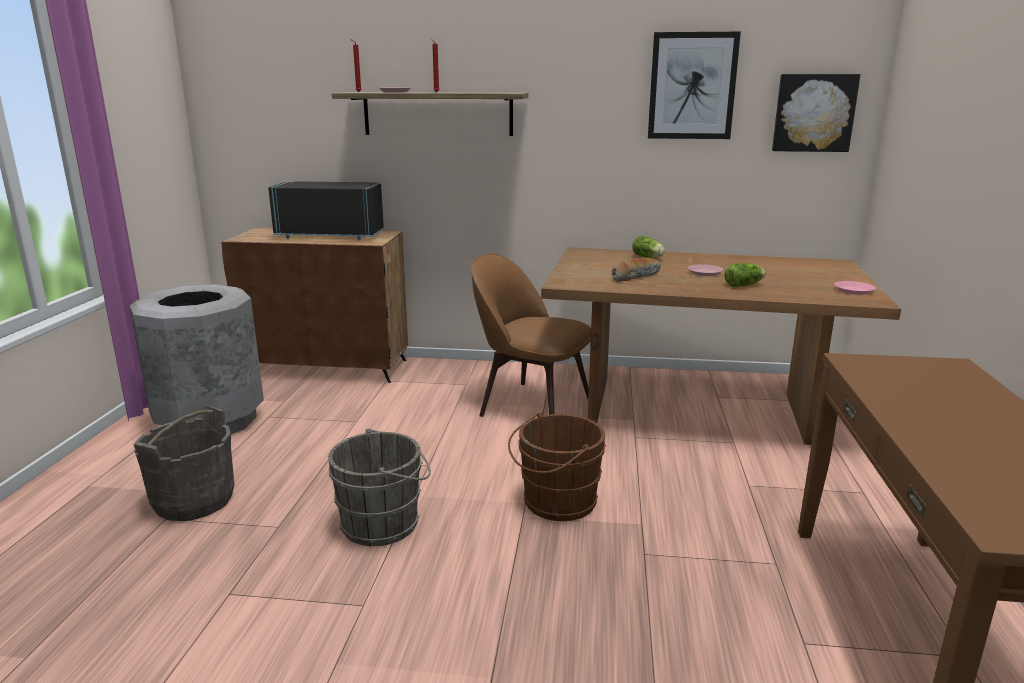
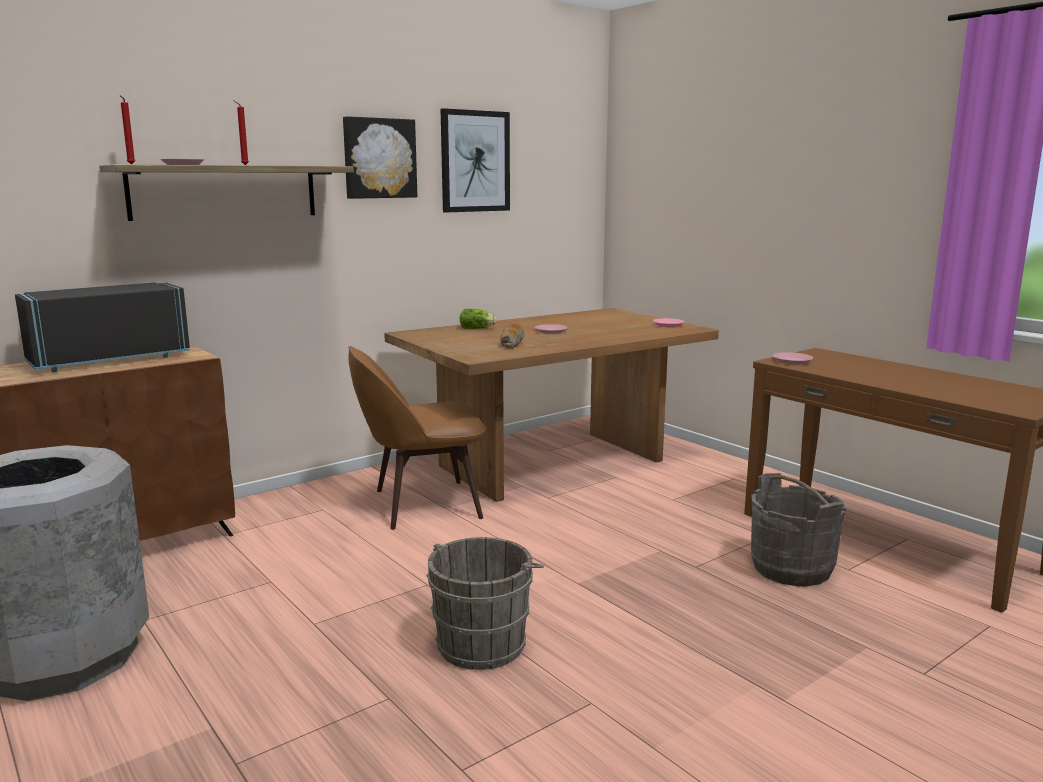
camera: 45 degrees left, 5 degrees down
grey bucket [133,406,234,521] -> grey bucket moved to [751,473,846,586]
brown bucket [508,412,606,521] -> none
lettuce [724,263,766,287] -> none
picture [772,74,860,152] -> picture moved to [343,116,417,199]
none -> pink plate [773,352,813,365]

